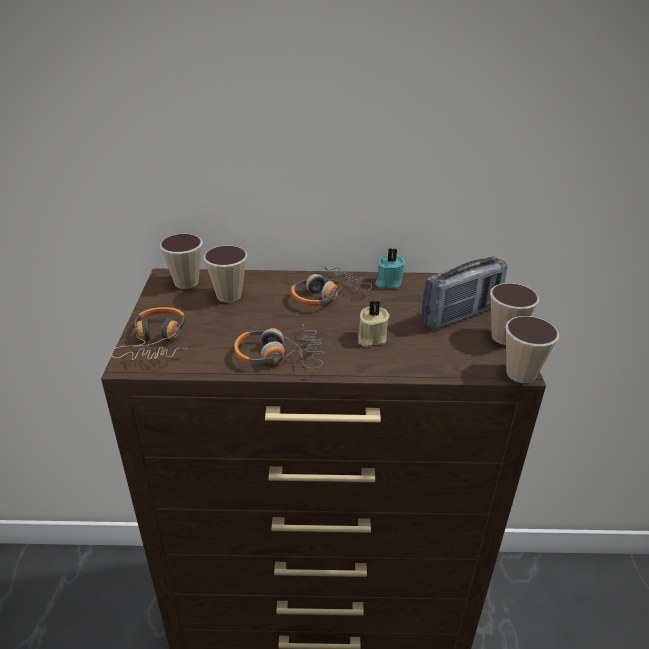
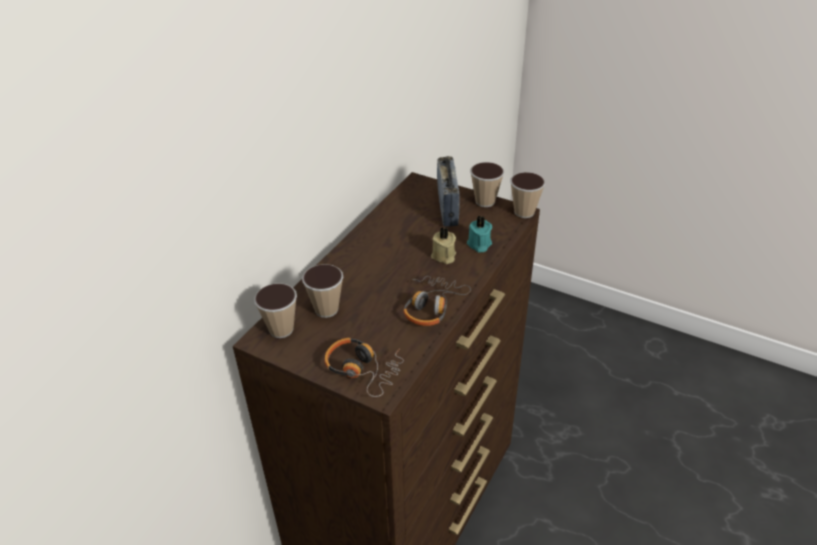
camera: 60 degrees left, 5 degrees up
headphones [291,266,372,306] -> none
turquoise candle [375,248,405,289] -> turquoise candle moved to [467,215,492,252]

